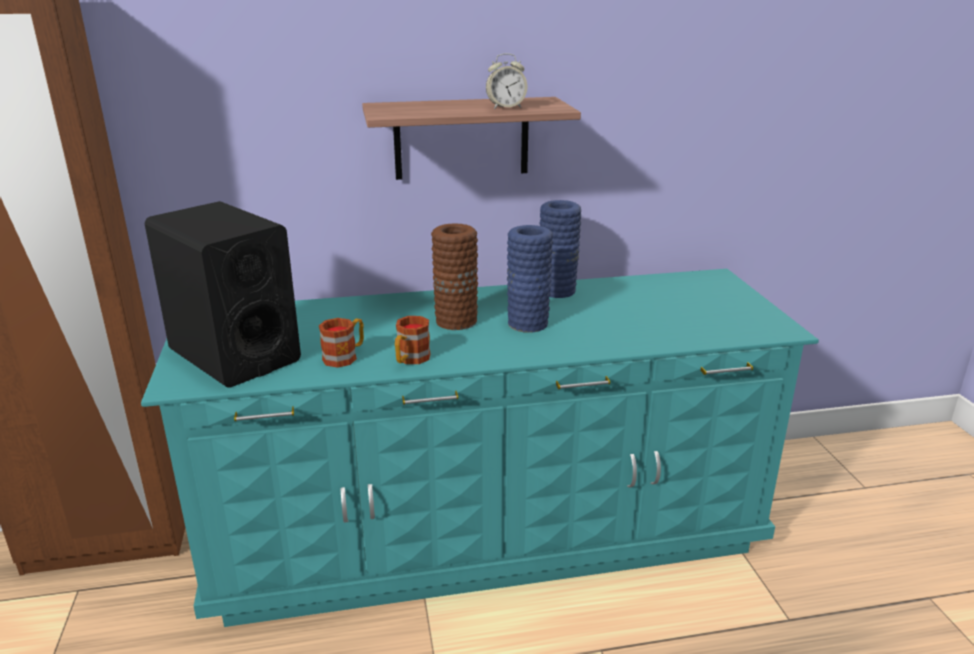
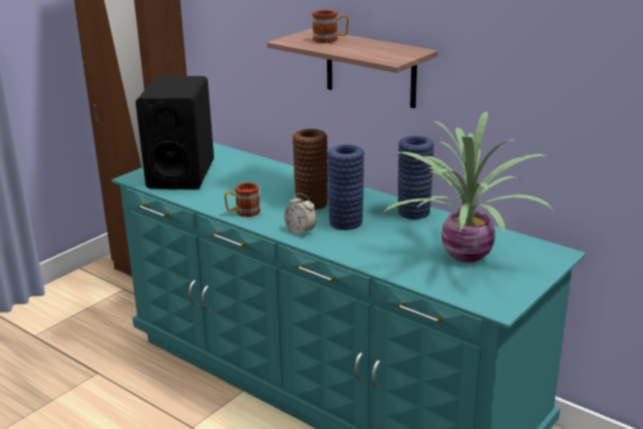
camera: 50 degrees right, 0 degrees up
mug [319,318,364,368] -> mug moved to [312,10,349,43]
alarm clock [486,53,528,109] -> alarm clock moved to [284,193,317,236]
none -> potted plant [381,111,553,262]

